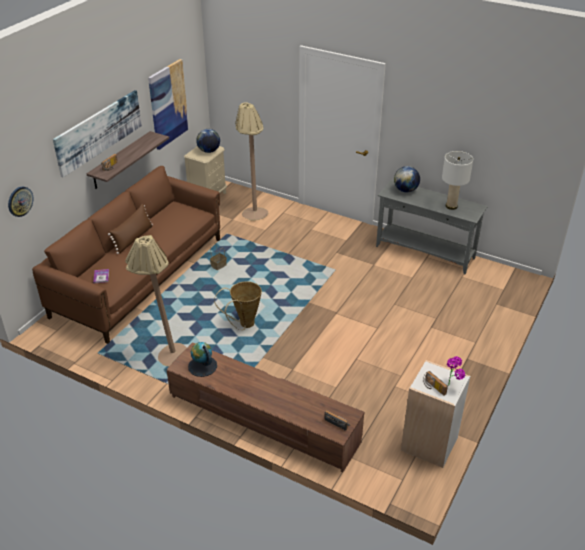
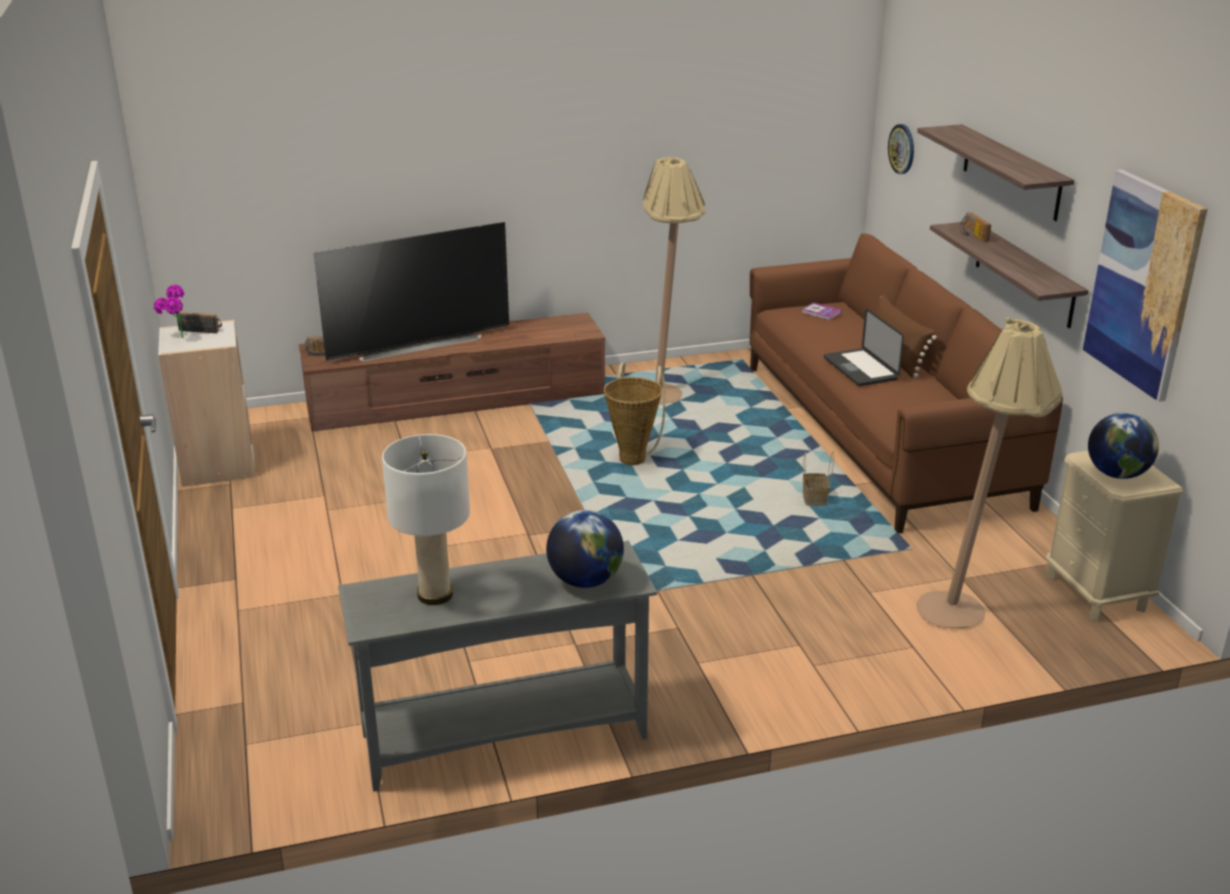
camera: 135 degrees right, 10 degrees down
picture [53,90,142,177] -> shelf [917,124,1074,221]
globe [188,342,217,377] -> none
none -> television [314,222,509,361]
none -> laptop [824,308,904,386]

